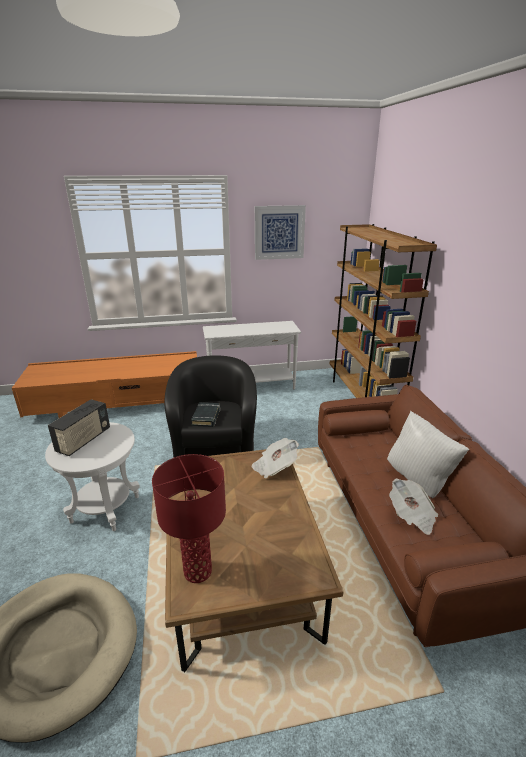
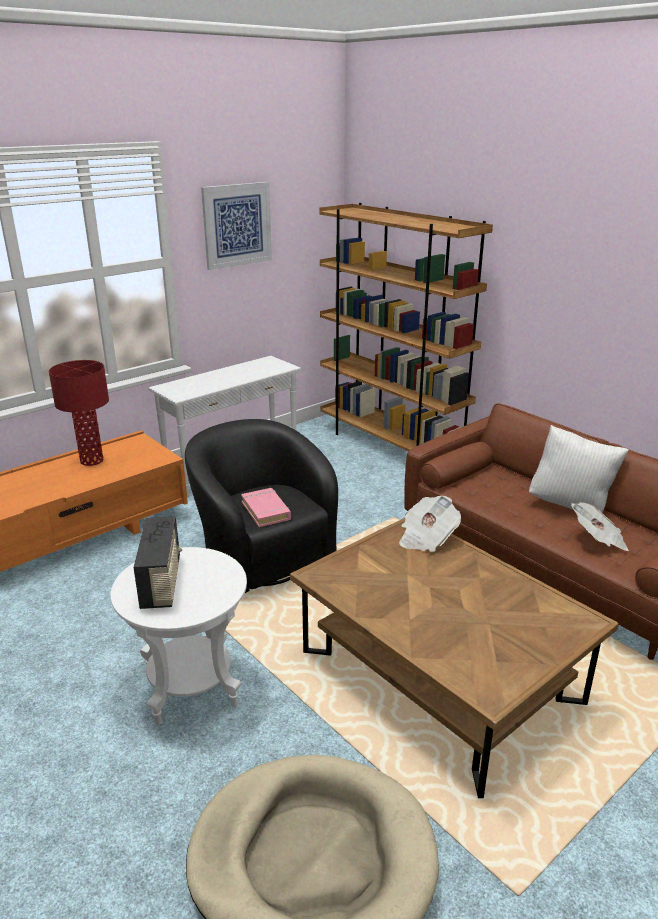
camera: 30 degrees left, 0 degrees up
red table lamp [152,454,226,583] -> red table lamp moved to [49,360,109,466]
black book [191,402,221,427] -> pink book [241,488,291,527]

